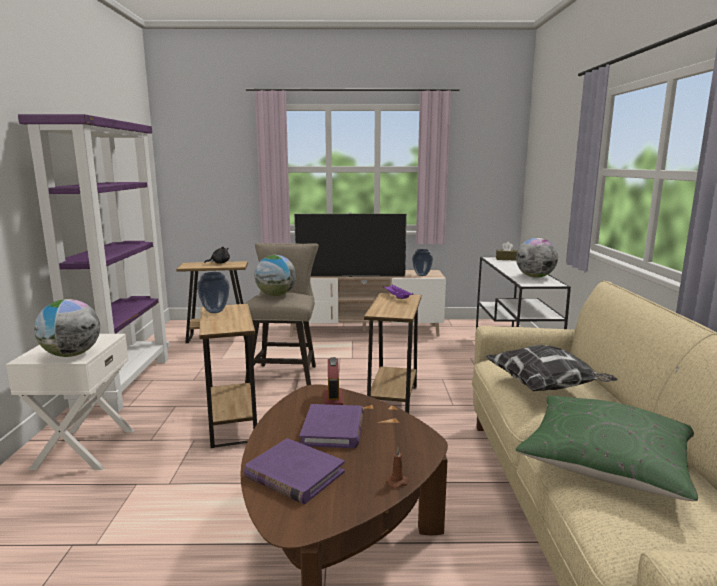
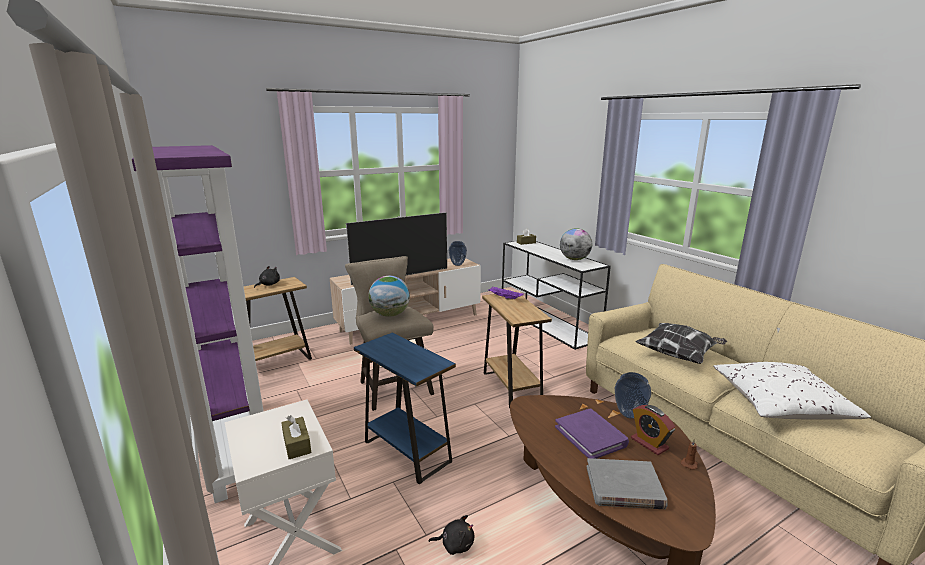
camera: 30 degrees left, 5 degrees up
globe [34,299,100,357] -> brown tissue box [281,415,311,459]
vase [197,272,230,313] -> vase moved to [615,372,651,419]
brown side table [199,304,257,448] -> blue side table [354,333,456,485]
purple book [244,438,345,504] -> grey book [587,458,668,510]
alarm clock [324,357,343,405] -> alarm clock moved to [631,405,675,455]
green pillow [516,396,698,501] -> white pillow [713,362,871,420]
none -> black plush toy [428,515,475,555]

